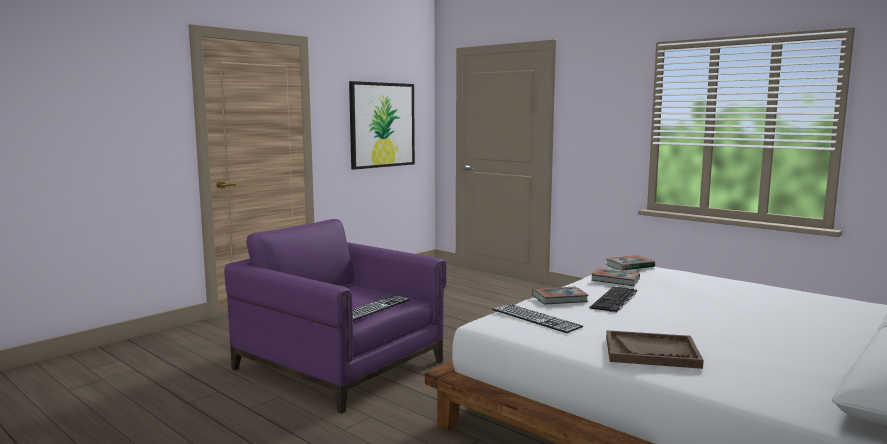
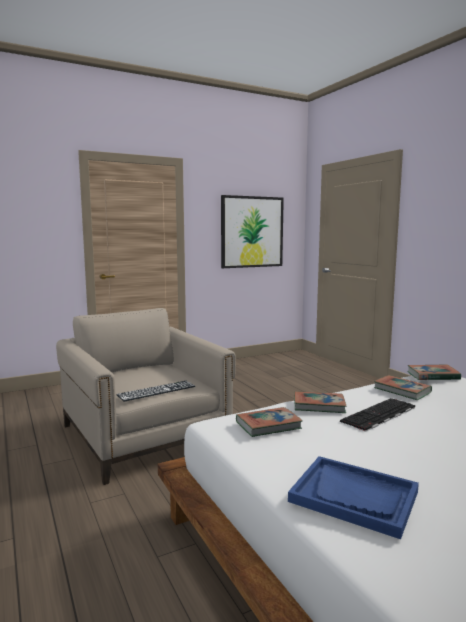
camera: 20 degrees right, 0 degrees up
purple armchair [224,219,446,414] -> beige armchair [56,308,236,485]
keyboard [492,304,583,333] -> book [236,407,303,437]
brown tray [606,330,704,369] -> blue tray [288,456,419,539]

